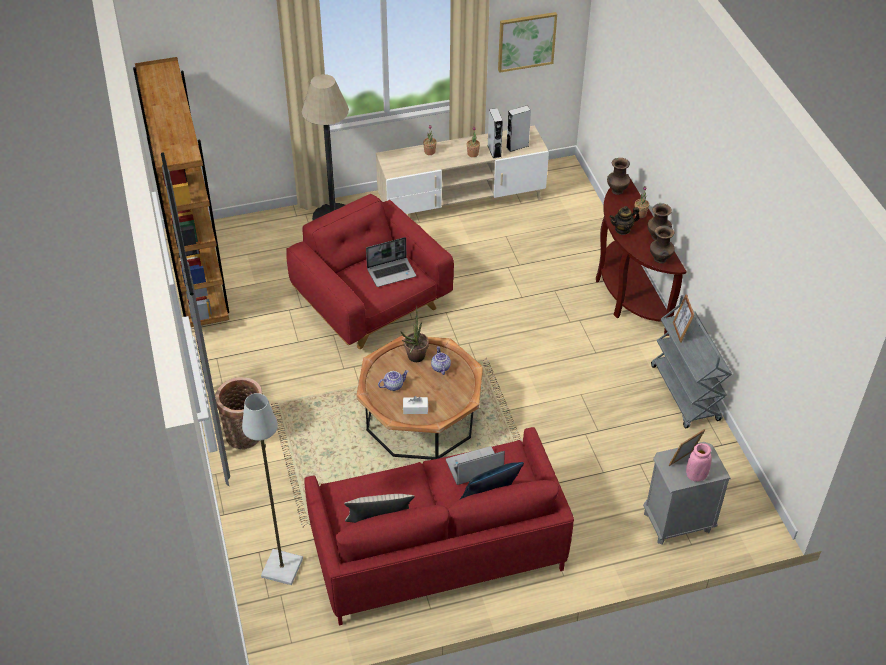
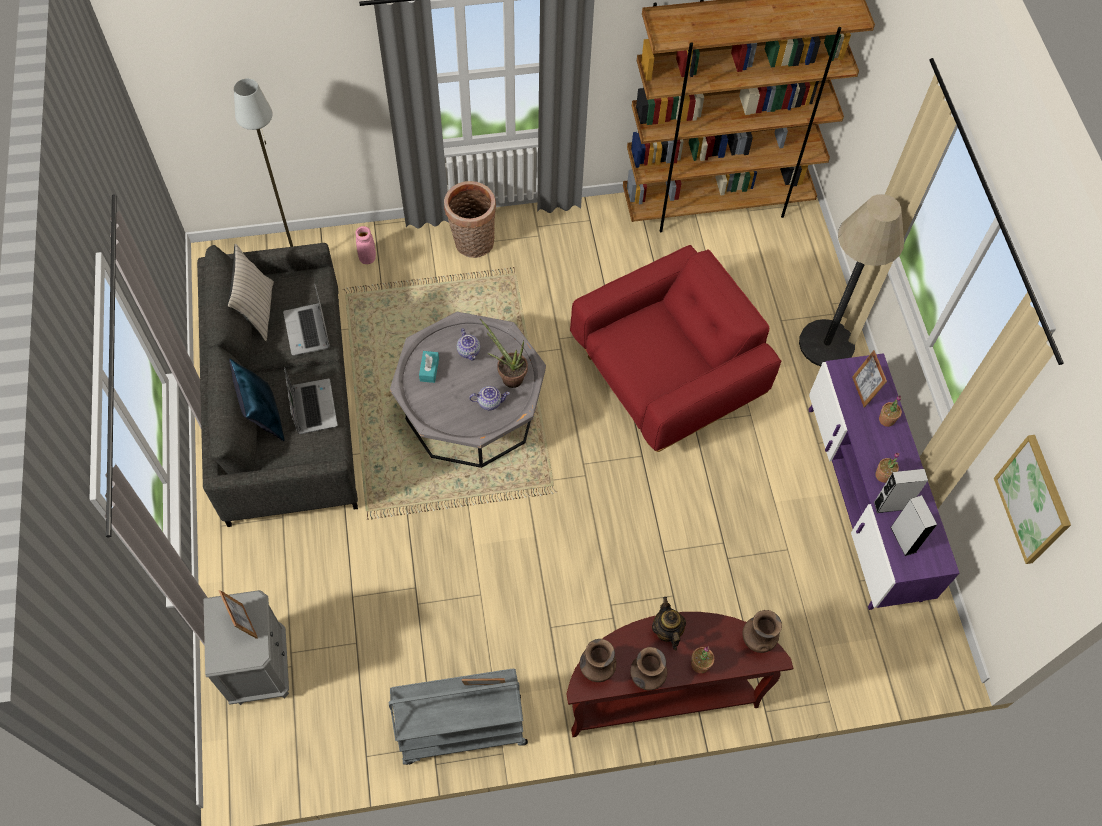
camera: 95 degrees right, 15 degrees up
red sofa [304,427,574,626] -> grey sofa [197,243,358,527]
brown coffee table [356,335,483,460] -> grey coffee table [390,312,546,468]
laptop [366,237,416,287] -> laptop moved to [283,283,330,356]
beige tv stand [376,125,549,214] -> purple tv stand [808,353,960,610]
white tissue box [403,396,428,414] -> turquoise tissue box [419,351,439,383]
pink vase [686,443,712,481] -> pink vase moved to [355,226,376,264]
none -> picture frame [852,350,887,407]

